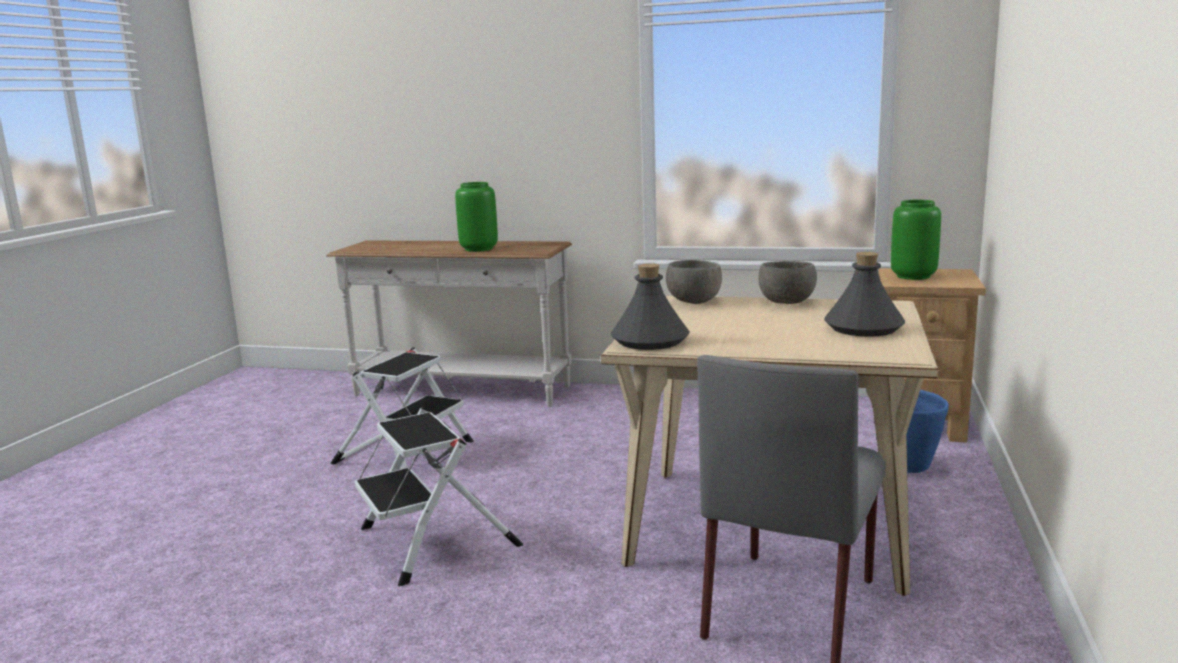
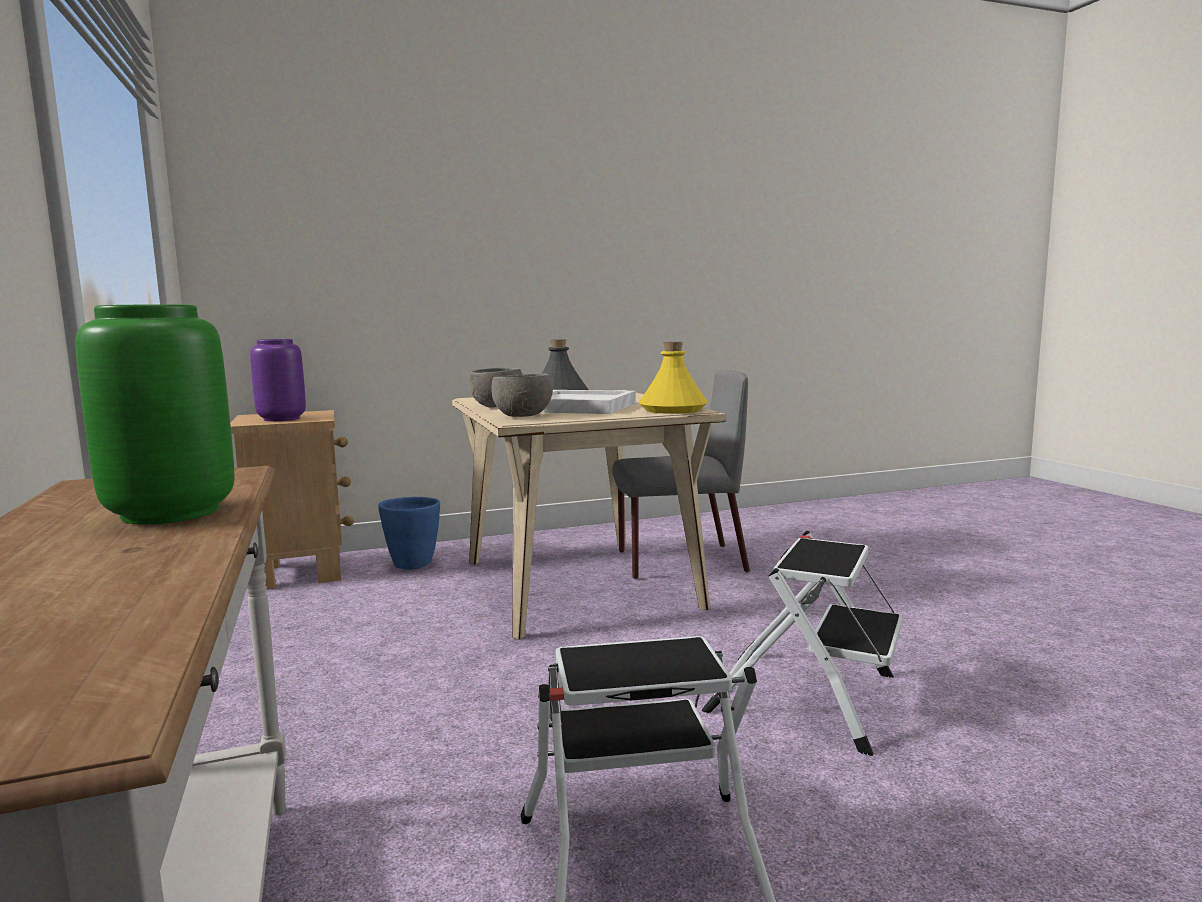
camera: 125 degrees left, 5 degrees down
grey bottle [610,263,690,350] -> yellow bottle [639,342,708,414]
green vase [891,200,941,280] -> purple vase [250,339,306,421]
none -> white tray [540,390,636,414]

